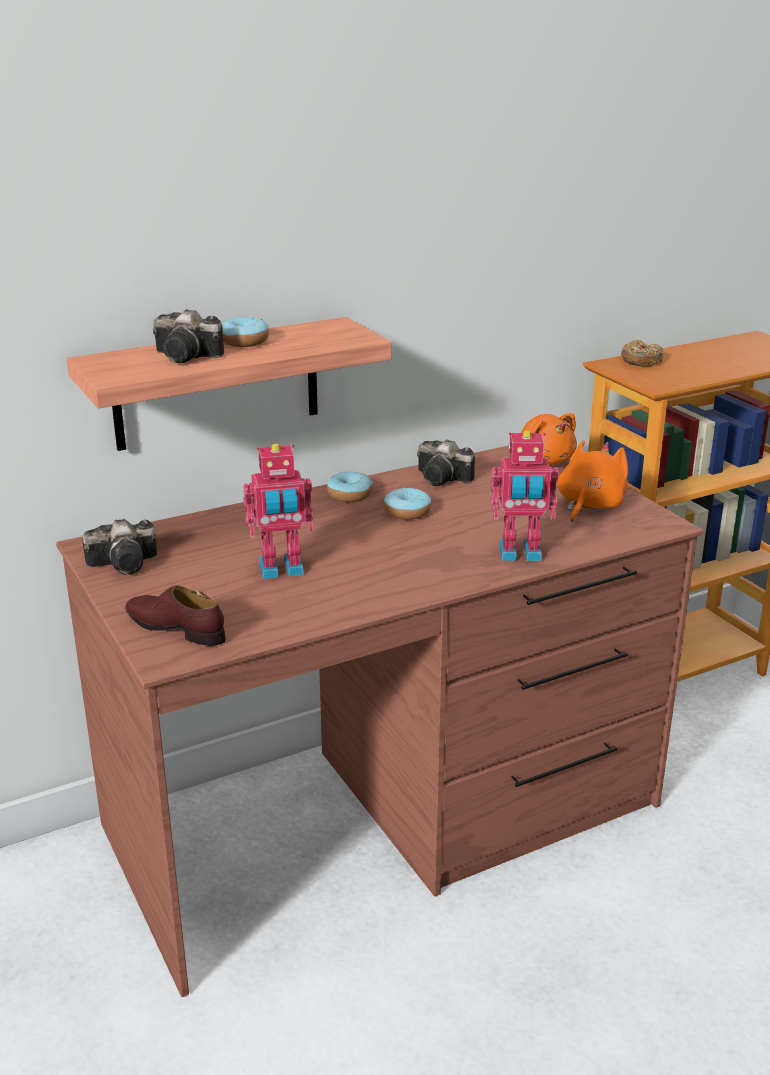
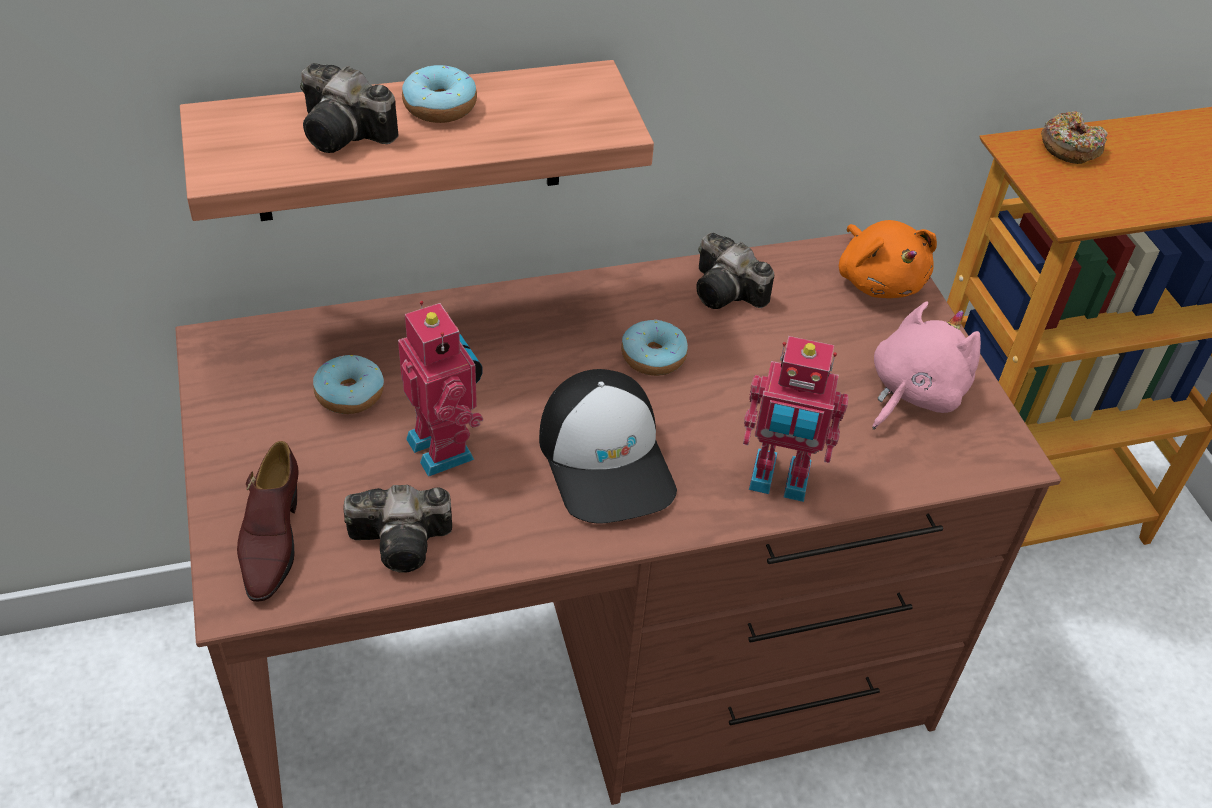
camera: 10 degrees right, 20 degrees up
camera [82,519,157,575] -> camera moved to [343,485,452,573]
brown shoe [125,585,226,646] -> brown shoe turned 135 degrees counterclockwise [237,441,299,602]
toy robot [243,444,313,579] -> toy robot turned 120 degrees counterclockwise [398,301,483,477]
donut [327,471,373,502] -> donut moved to [313,355,384,414]
orange plush toy [557,440,628,522] -> pink plush toy [872,301,981,430]
none -> cap [539,369,677,523]

